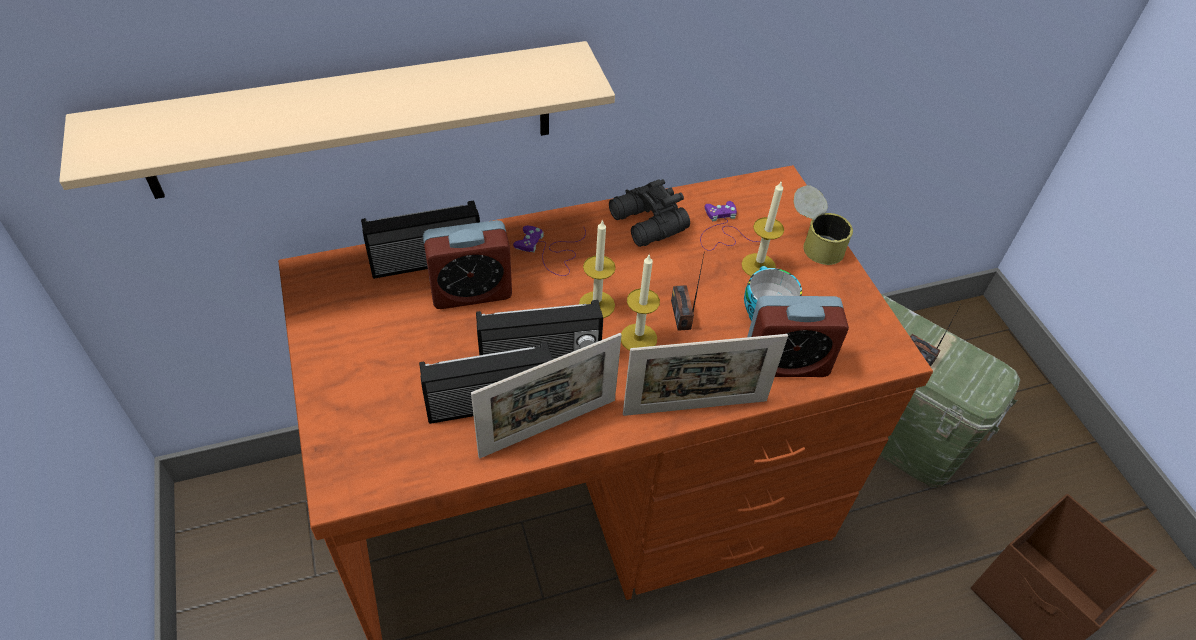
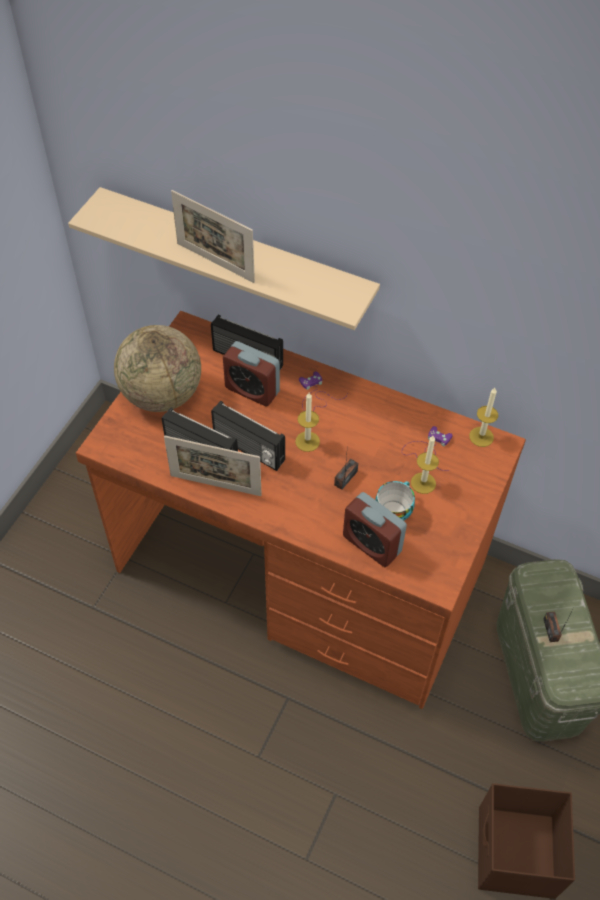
camera: 45 degrees right, 5 degrees up
black binoculars [609,179,690,247] -> none
candle [621,255,660,351] -> candle moved to [469,388,498,447]
picture frame [623,334,788,416] -> picture frame moved to [171,190,255,283]
can [794,185,853,265] -> none
none -> globe [114,325,201,412]

